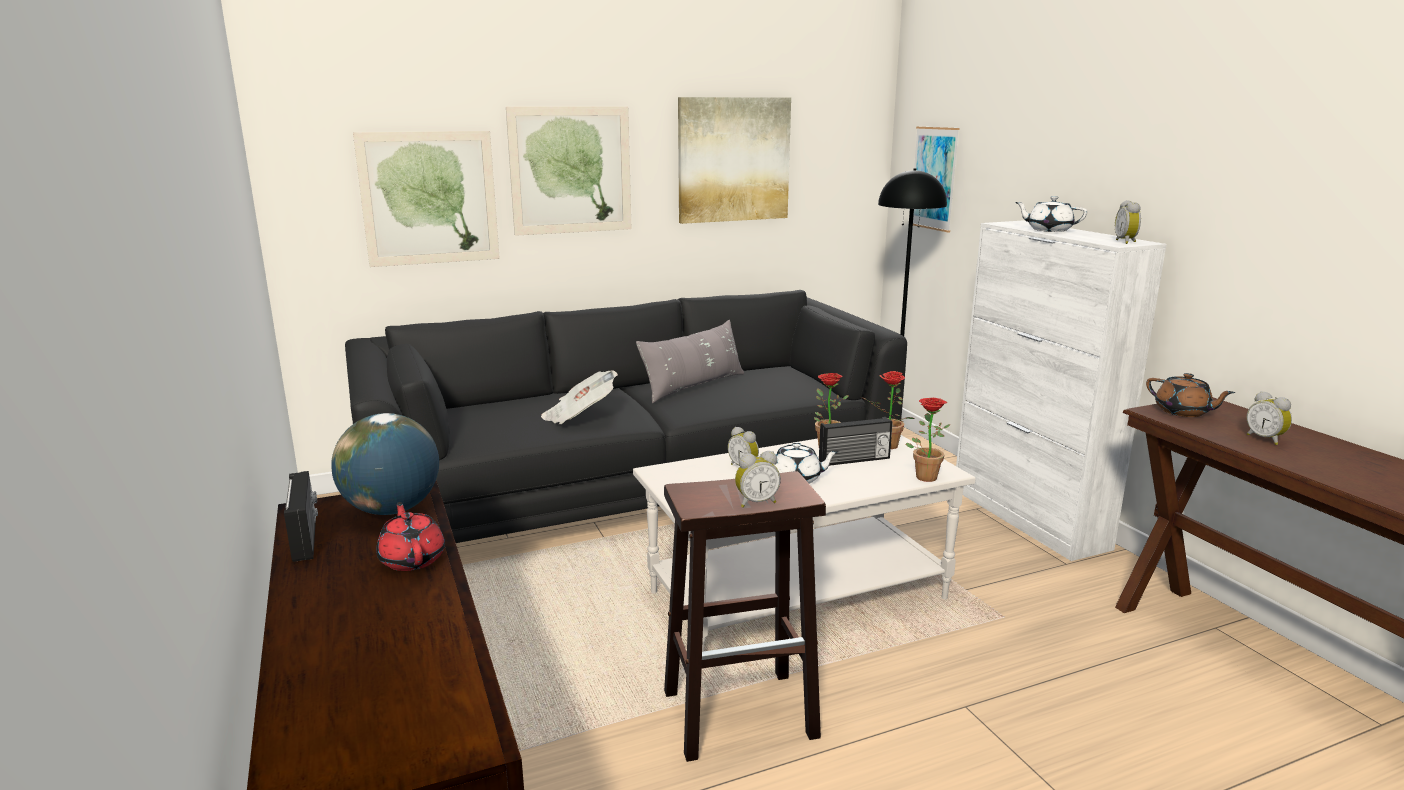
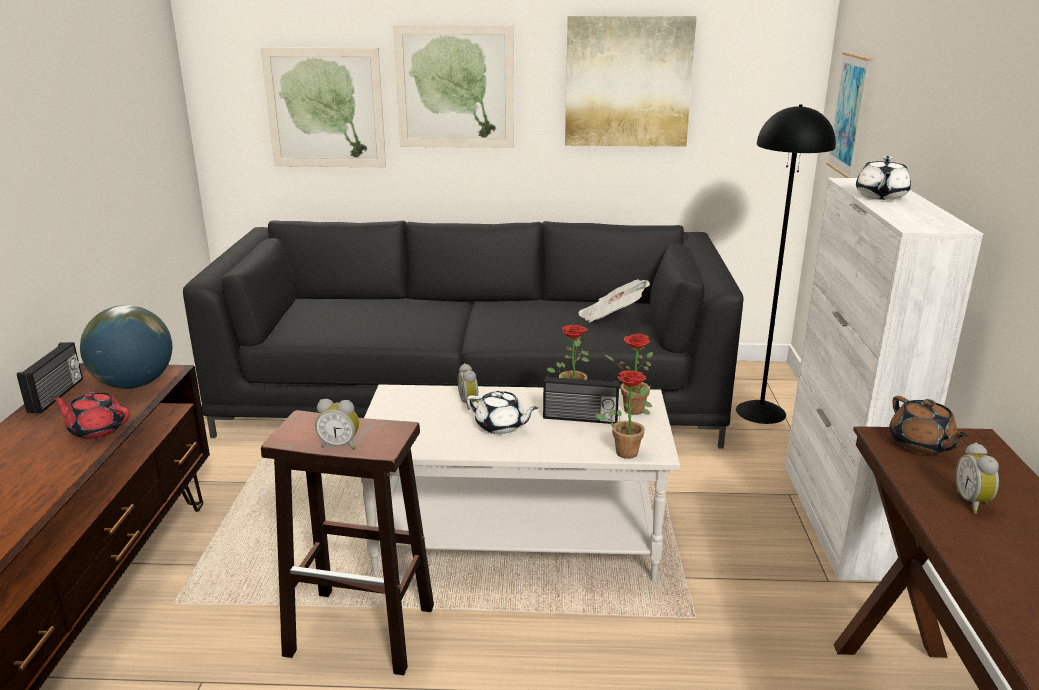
camera: 25 degrees right, 5 degrees up
red teapot [376,502,445,571] -> red teapot turned 75 degrees counterclockwise [51,392,130,439]
newspaper [541,370,618,424] -> newspaper moved to [578,279,650,323]
grey pillow [636,320,744,403] -> none
white teapot [1015,196,1087,232] -> white teapot turned 120 degrees counterclockwise [856,156,911,200]
alarm clock [1115,200,1141,244] -> none

